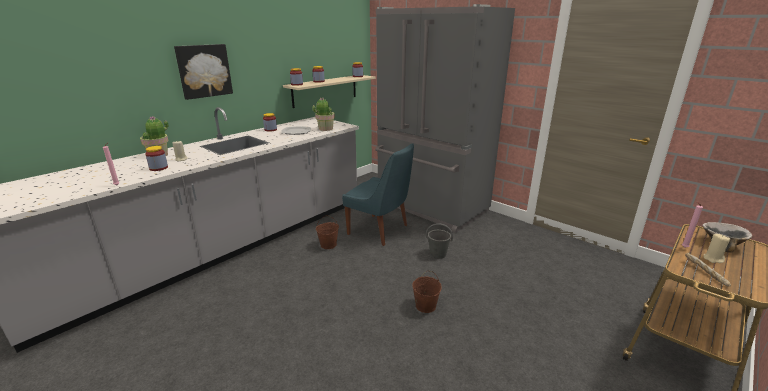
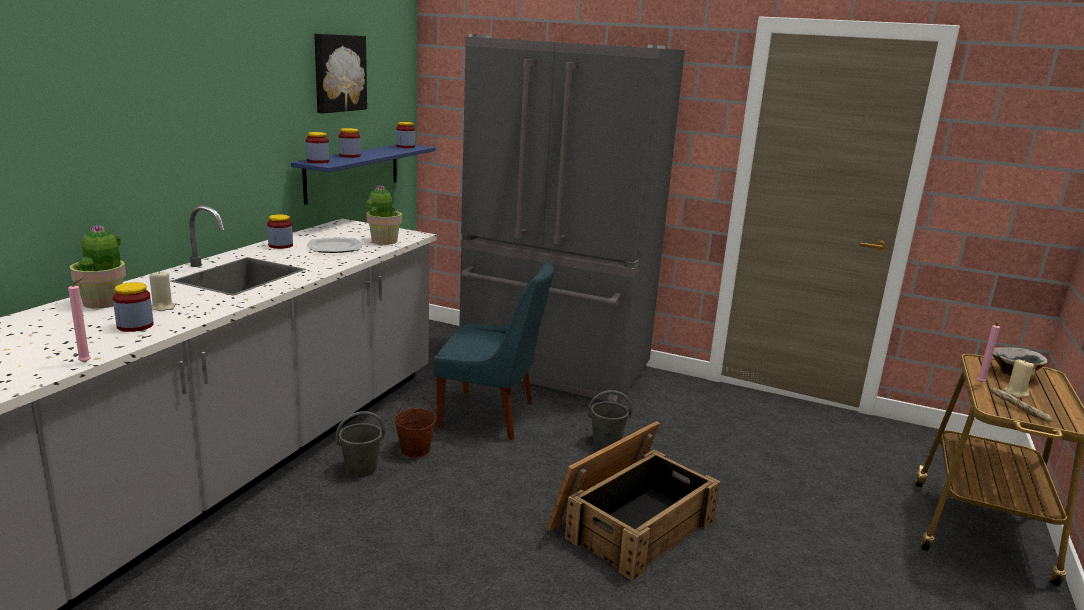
camera: 20 degrees left, 5 degrees down
picture [174,44,233,100] -> picture moved to [314,33,367,113]
beige shelf [283,75,375,108] -> blue shelf [291,145,436,205]
brown bucket [412,271,442,313] -> crate [547,421,720,581]
none -> grey bucket [335,411,385,477]

